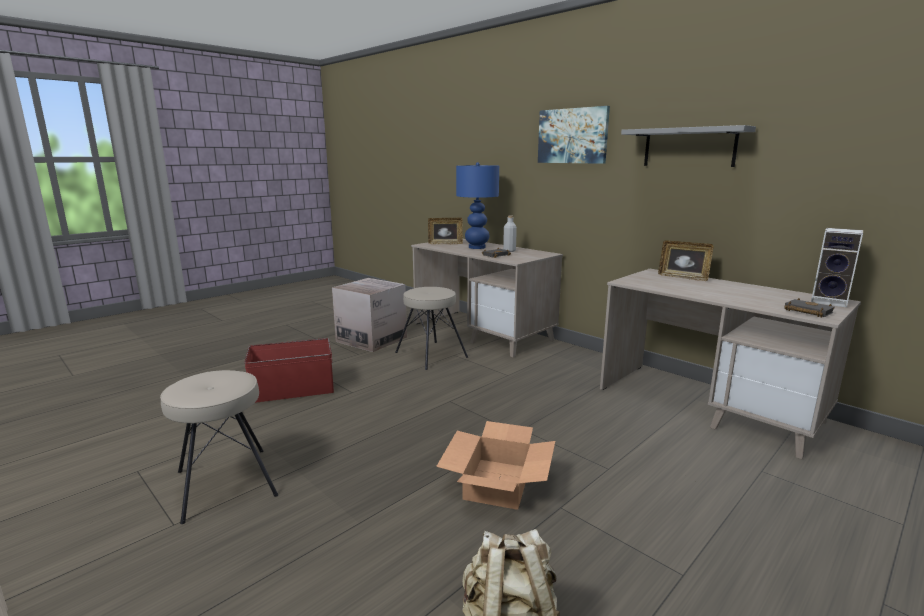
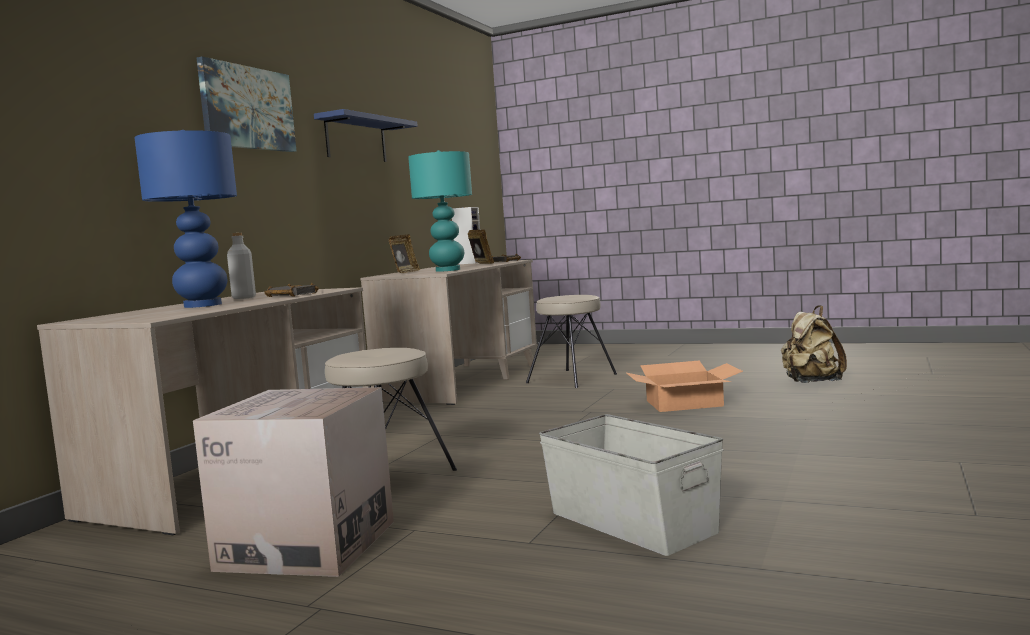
camera: 110 degrees left, 10 degrees down
beige stool [160,370,278,524] -> beige stool moved to [526,295,617,388]
red storage box [244,338,334,403] -> grey storage box [539,414,723,556]
picture frame [428,218,463,244] -> picture frame moved to [468,229,494,264]
grey shelf [621,125,756,167] -> blue shelf [314,109,418,162]
none -> turquoise table lamp [408,150,472,272]

